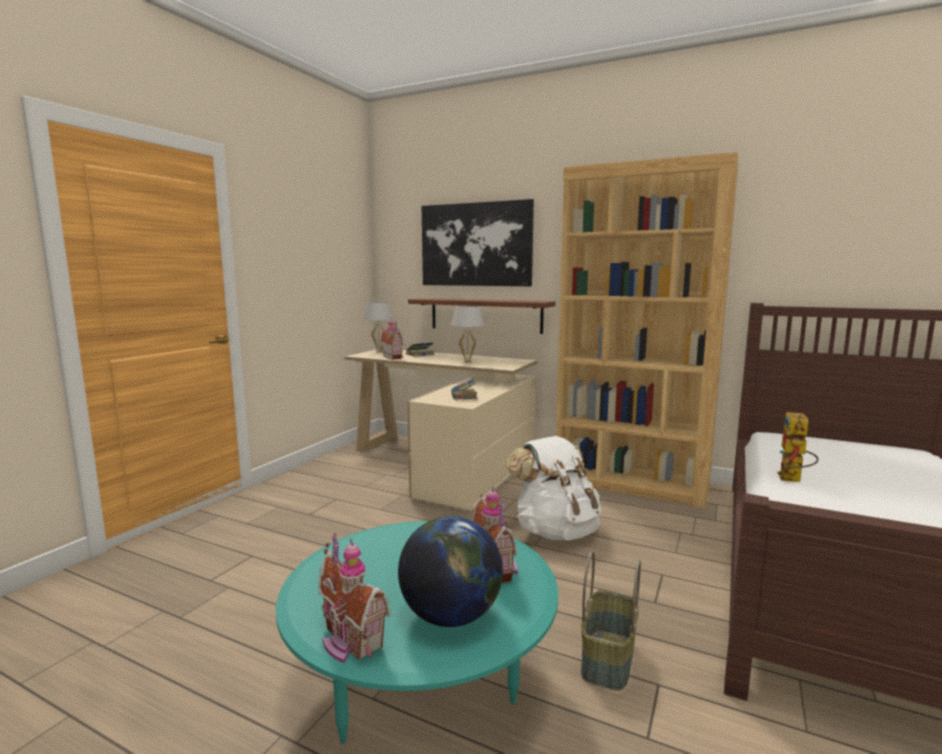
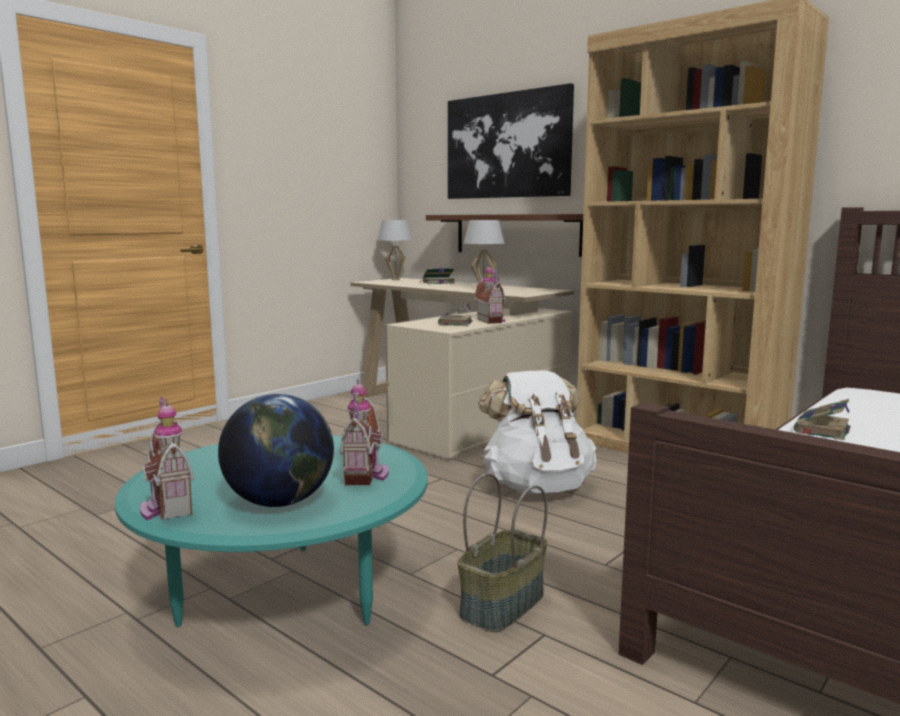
camera: 15 degrees right, 0 degrees up
toy house [380,318,404,360] -> toy house moved to [474,264,505,324]
toy robot [777,412,819,482] -> book [794,399,851,440]

